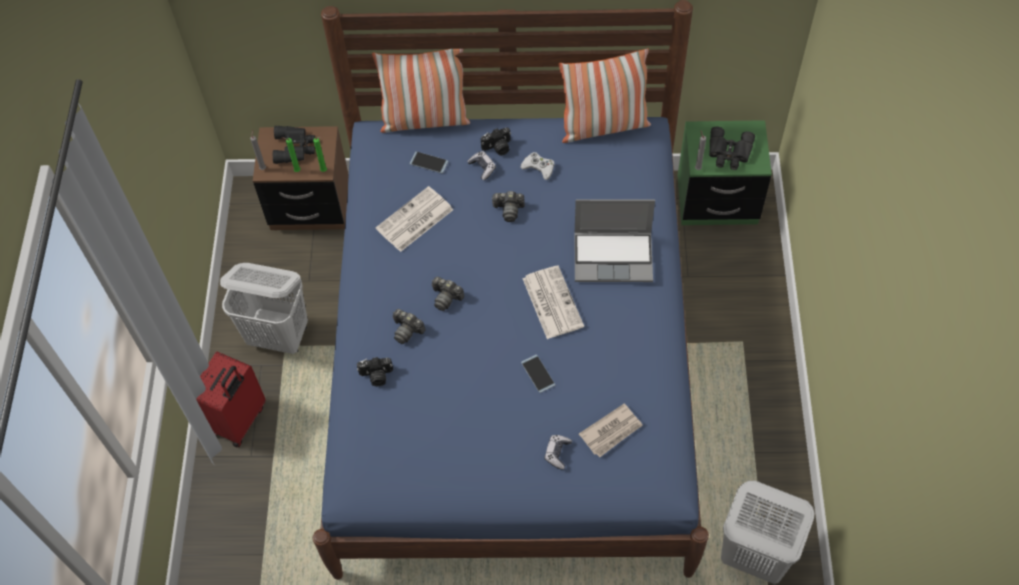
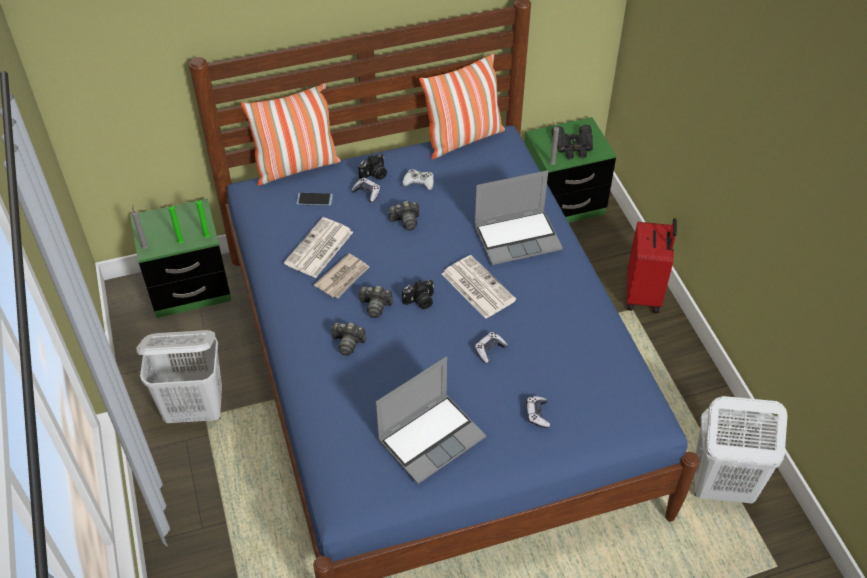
camera: 20 degrees left, 10 degrees down
red suitcase [196,352,266,448] -> red suitcase moved to [627,218,677,313]
brown nightstand [253,126,349,230] -> green nightstand [130,198,232,318]
black binoculars [273,126,315,164] -> none
camera [357,357,393,386] -> camera moved to [402,280,434,309]
phone [521,355,555,393] -> game controller [475,332,508,363]
newspaper [579,403,643,457] -> newspaper moved to [314,253,369,298]
none -> laptop [376,357,486,484]

